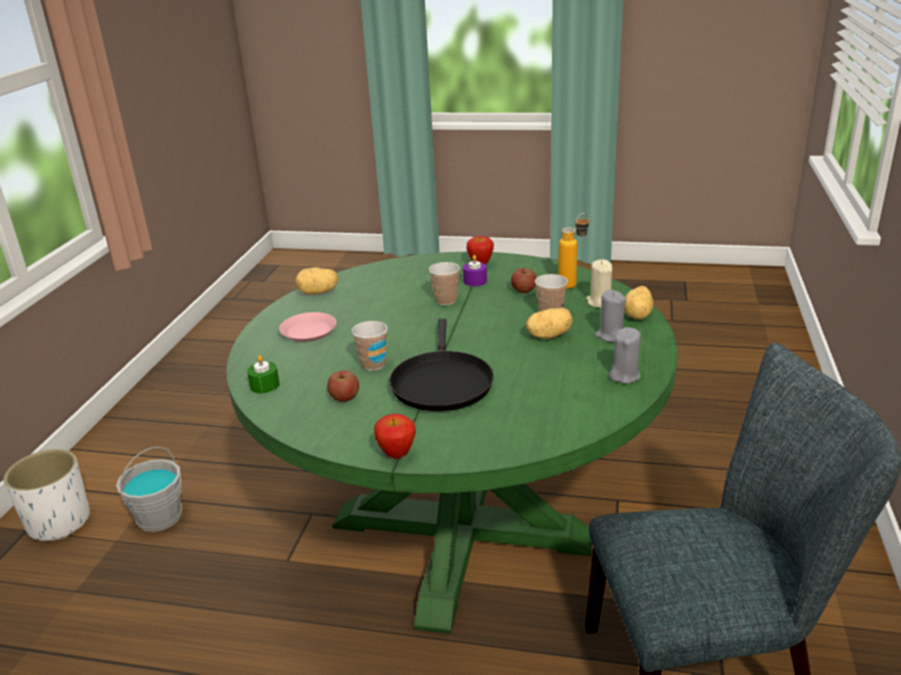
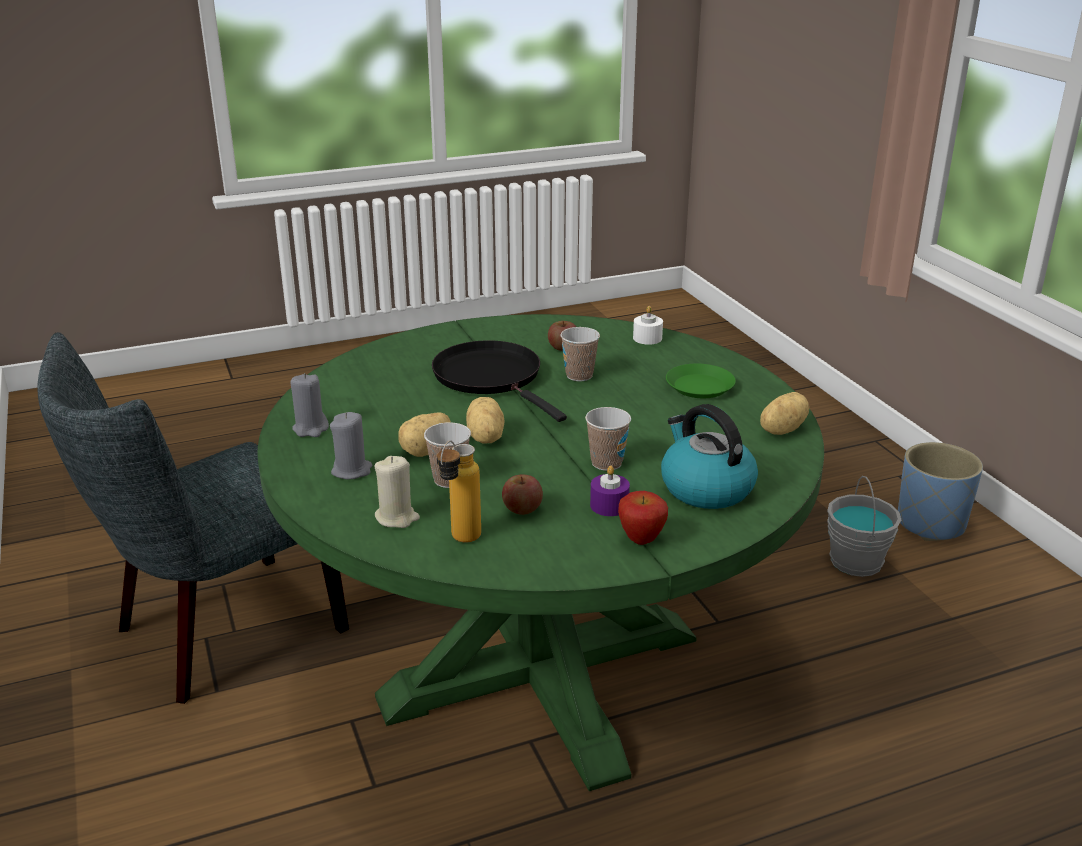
camera: 145 degrees right, 0 degrees up
white planter [4,449,90,541] -> blue planter [898,442,983,541]
green candle [247,355,280,393] -> white candle [633,306,663,345]
pink plate [279,312,337,342] -> green plate [666,364,736,398]
apple [374,414,416,459] -> none
potato [624,286,653,319] -> potato moved to [466,397,504,443]
none -> kettle [661,404,758,509]

